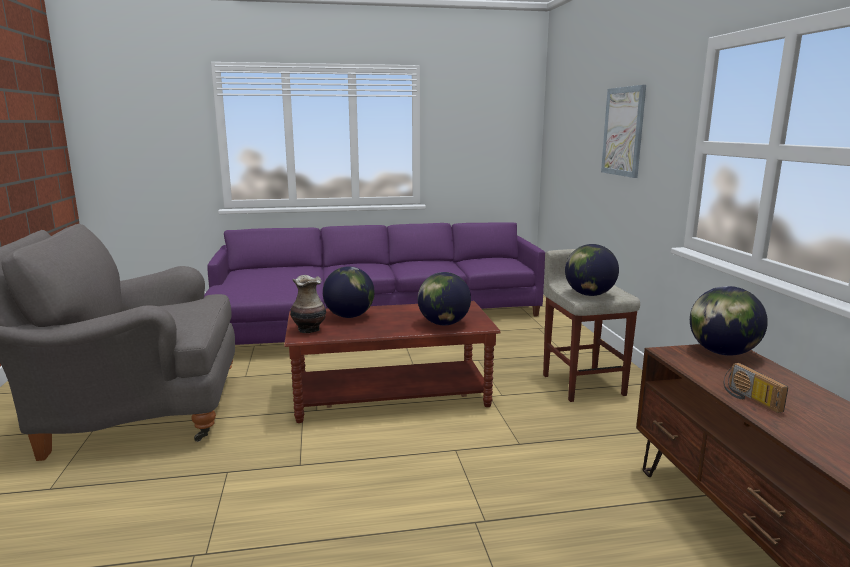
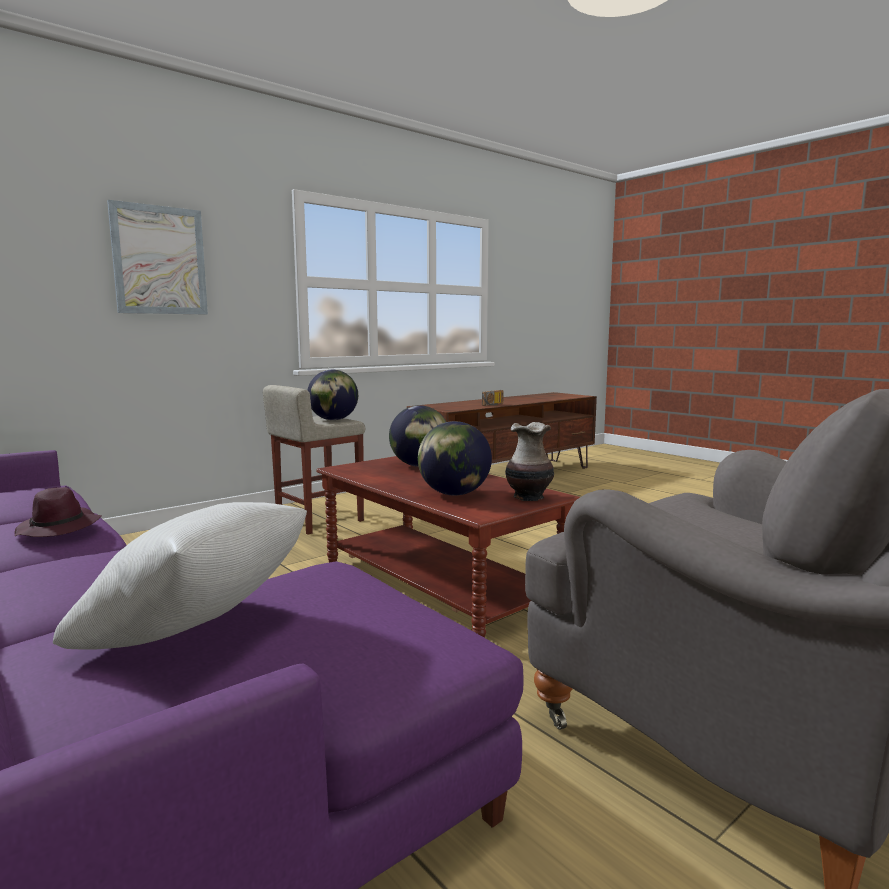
camera: 120 degrees left, 5 degrees down
globe [690,286,768,356] -> none
none -> purple hat [14,487,102,537]
none -> white pillow [53,502,307,649]

